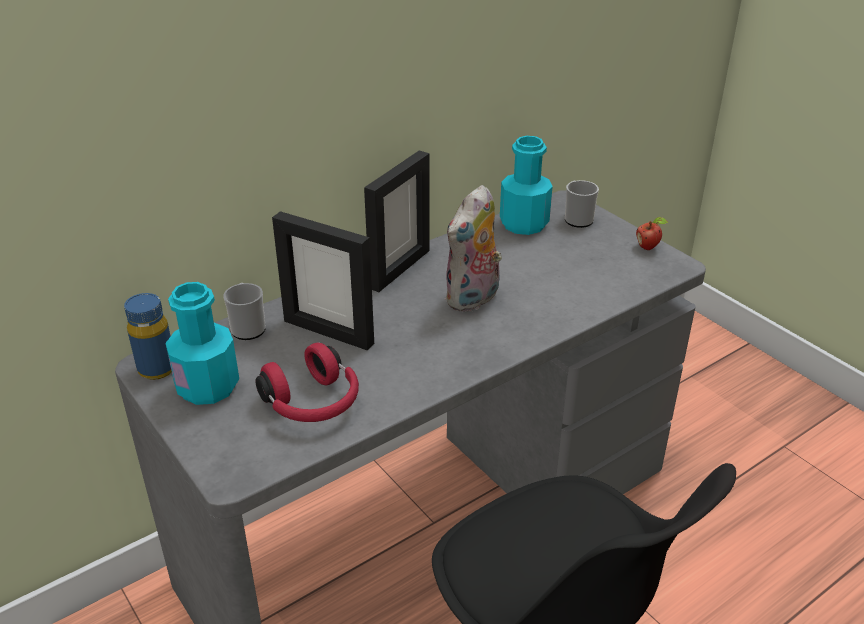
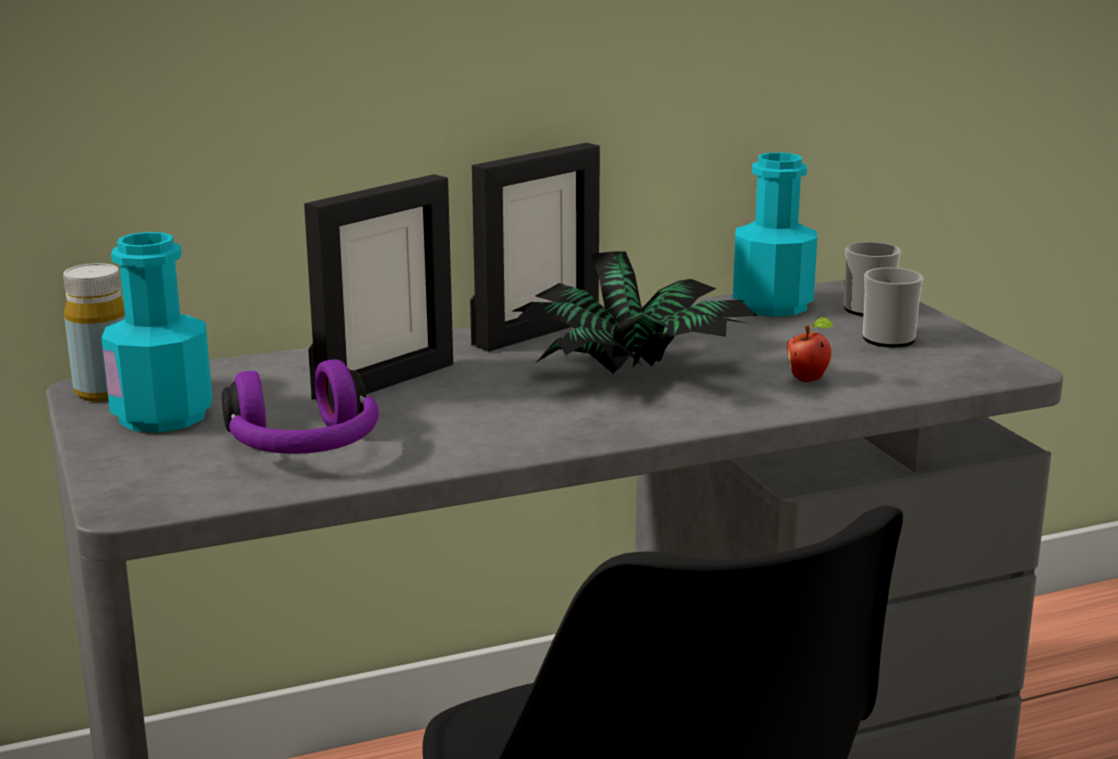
camera: 15 degrees right, 15 degrees down
blue bottle [124,293,172,380] -> yellow bottle [63,263,125,402]
mug [223,283,266,340] -> mug moved to [863,268,923,348]
red headphones [255,342,359,422] -> purple headphones [222,359,379,454]
picture frame [272,211,374,350] -> picture frame turned 90 degrees counterclockwise [304,174,453,401]
plush toy [445,185,502,312] -> potted plant [513,251,758,374]
apple [636,217,668,250] -> apple moved to [787,317,834,382]

